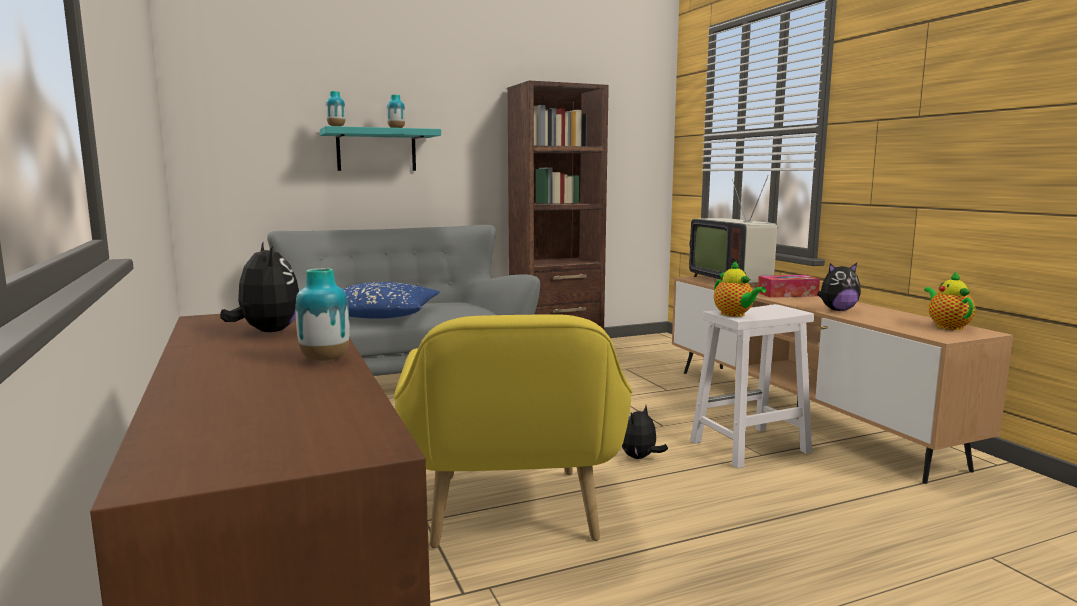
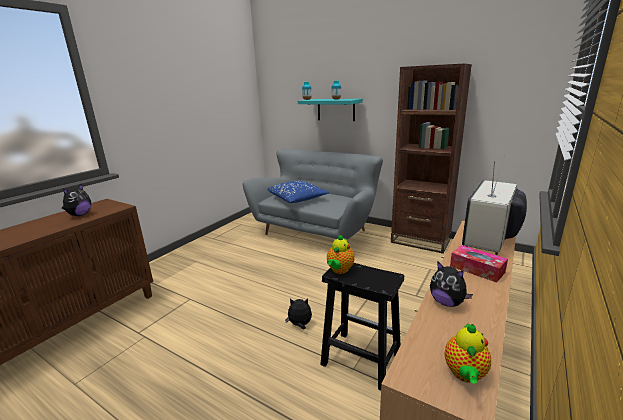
camera: 55 degrees right, 10 degrees up
vase [296,268,350,361] -> none
yellow armchair [394,314,632,548] -> none
white stool [690,304,814,468] -> black stool [320,263,404,391]
teapot [924,271,976,330] -> teapot turned 150 degrees clockwise [444,323,491,384]

